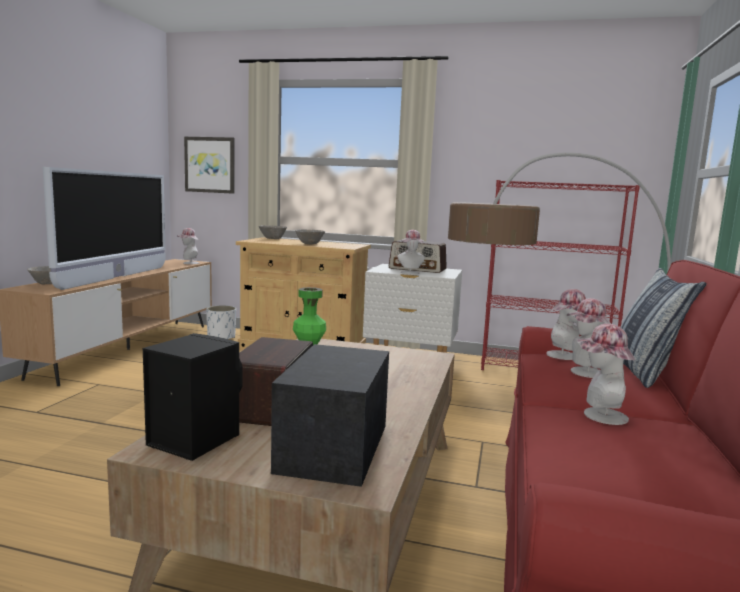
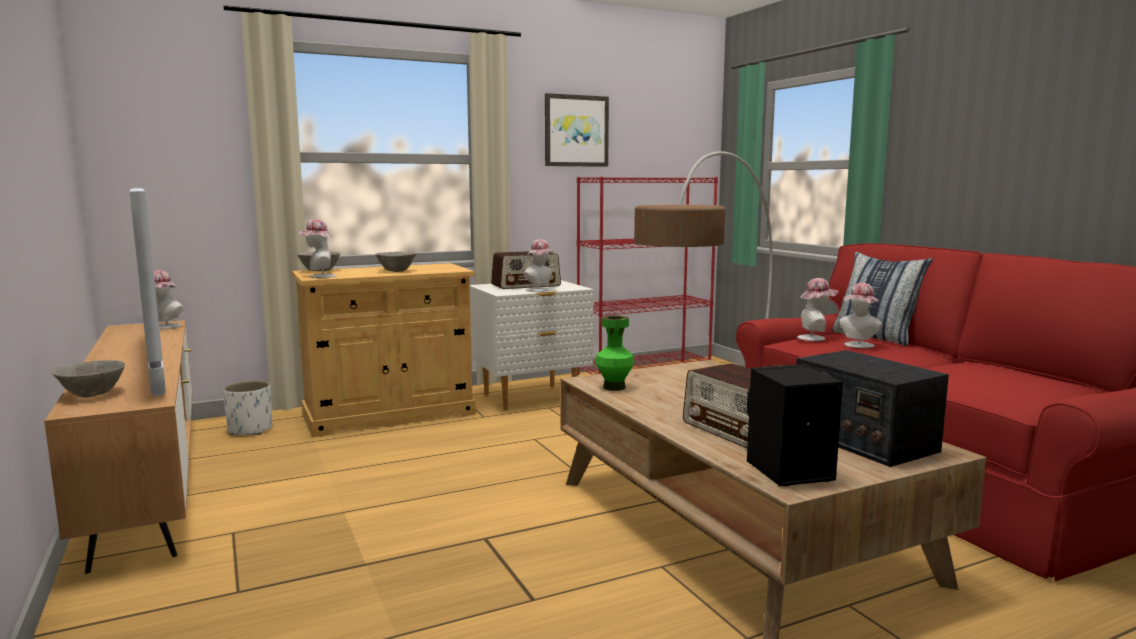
camera: 40 degrees left, 0 degrees up
picture [184,137,235,194] -> picture moved to [545,93,609,167]
hat [577,324,636,425] -> hat moved to [298,219,337,278]

